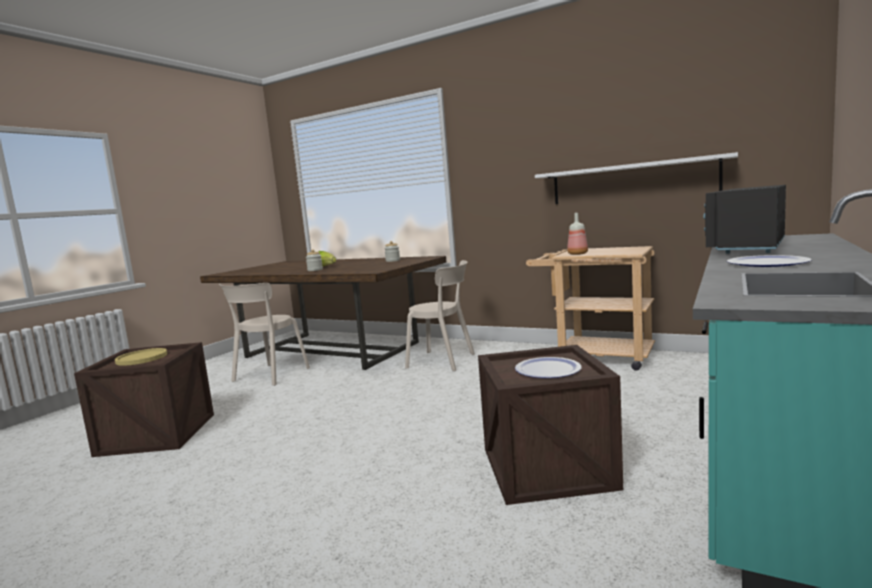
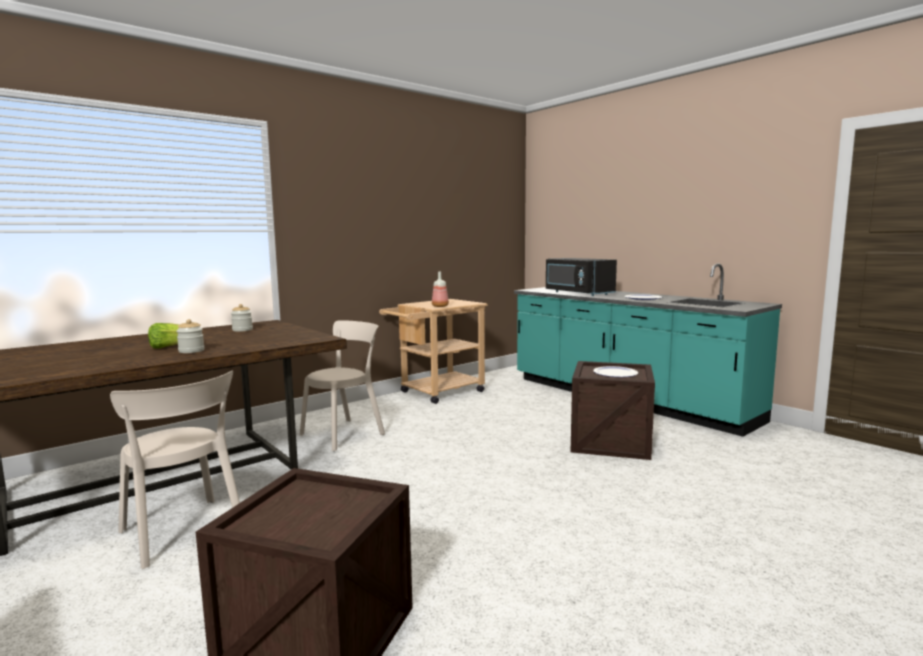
camera: 70 degrees left, 0 degrees up
yellow plate [115,348,167,366] -> none
white shelf [535,152,738,204] -> none

